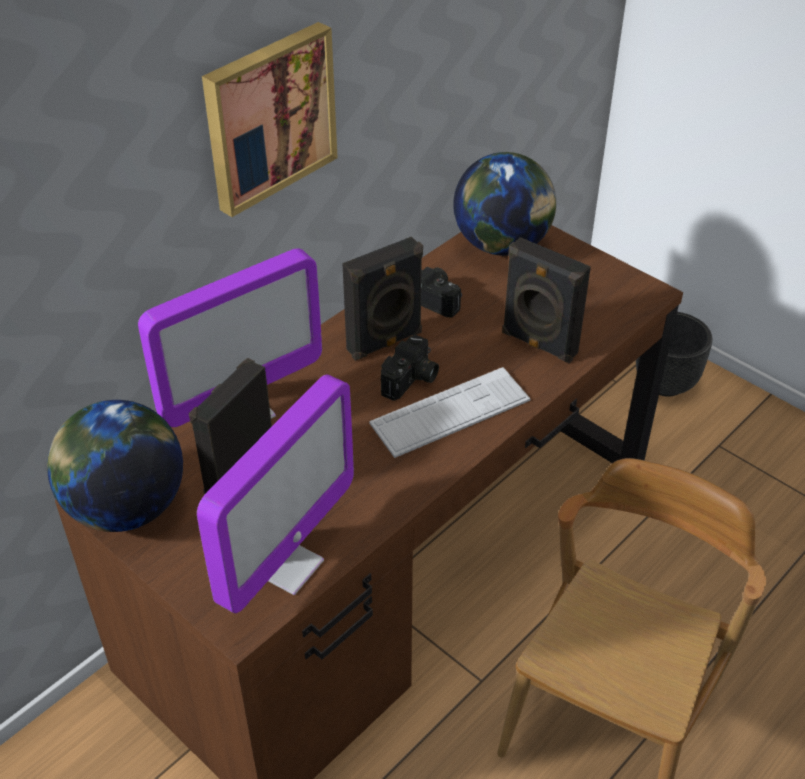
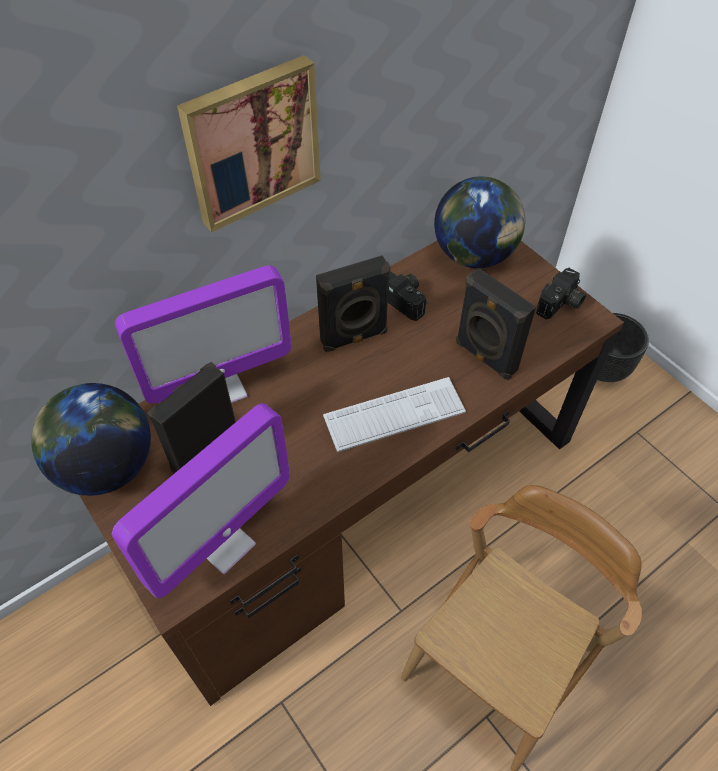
camera: 10 degrees right, 10 degrees up
camera [381,335,439,401] -> camera moved to [536,268,586,320]

